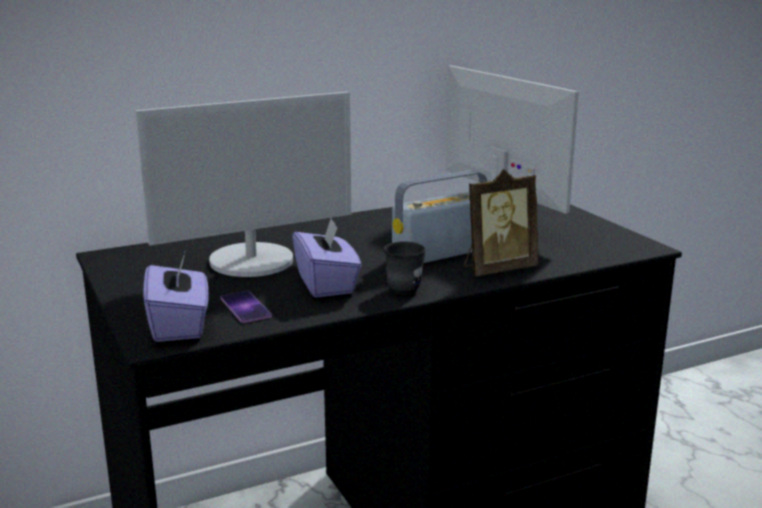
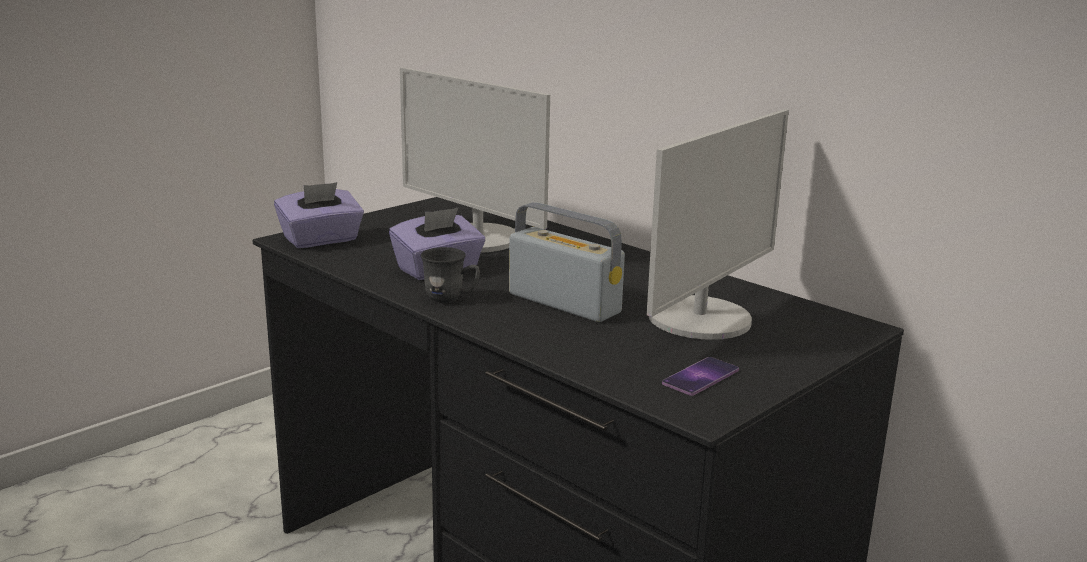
camera: 70 degrees right, 0 degrees up
phone [220,291,272,323] -> phone moved to [662,357,739,396]
picture frame [465,169,538,276] -> none

